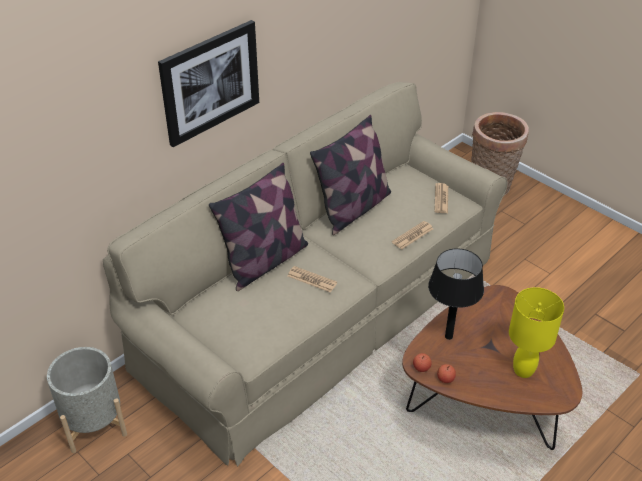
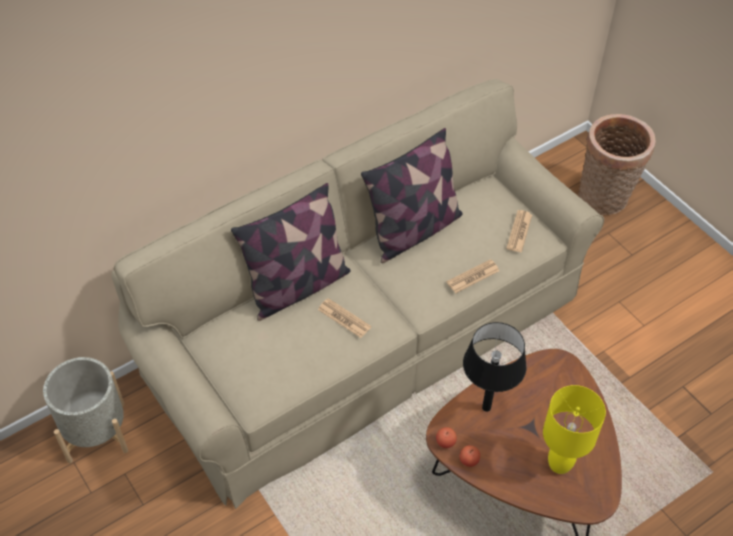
camera: 10 degrees right, 10 degrees up
picture [158,20,259,147] -> none

